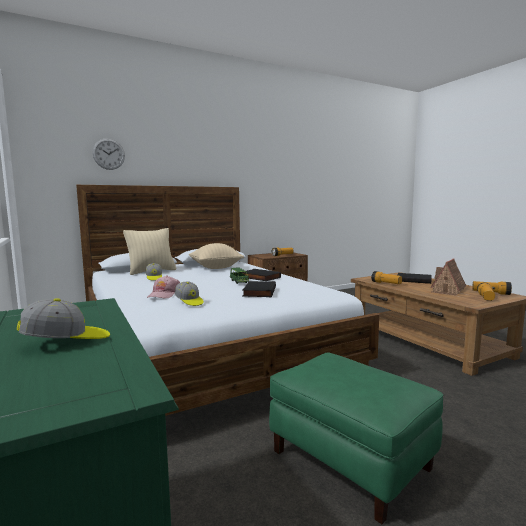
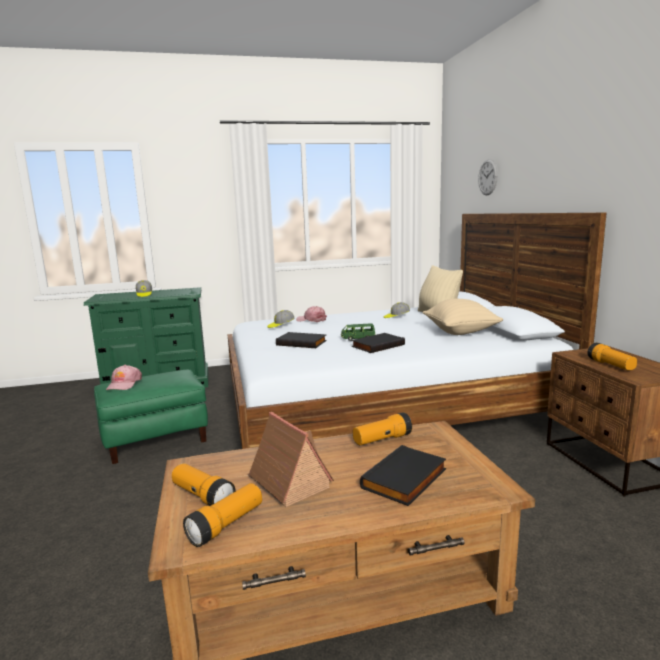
camera: 105 degrees right, 5 degrees up
none -> pink cap [106,365,142,390]

